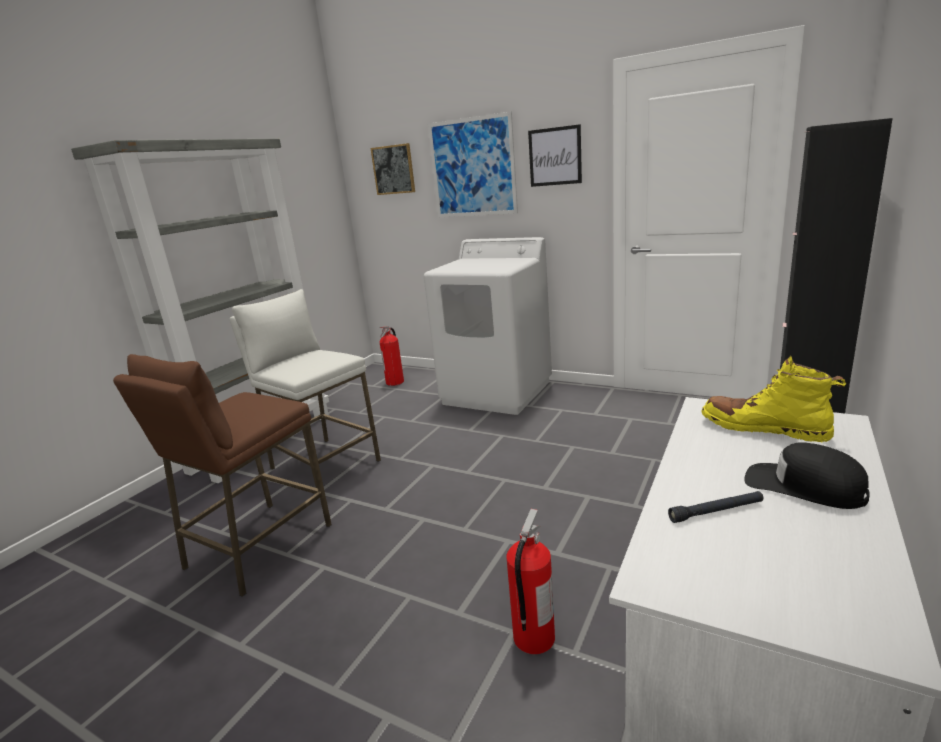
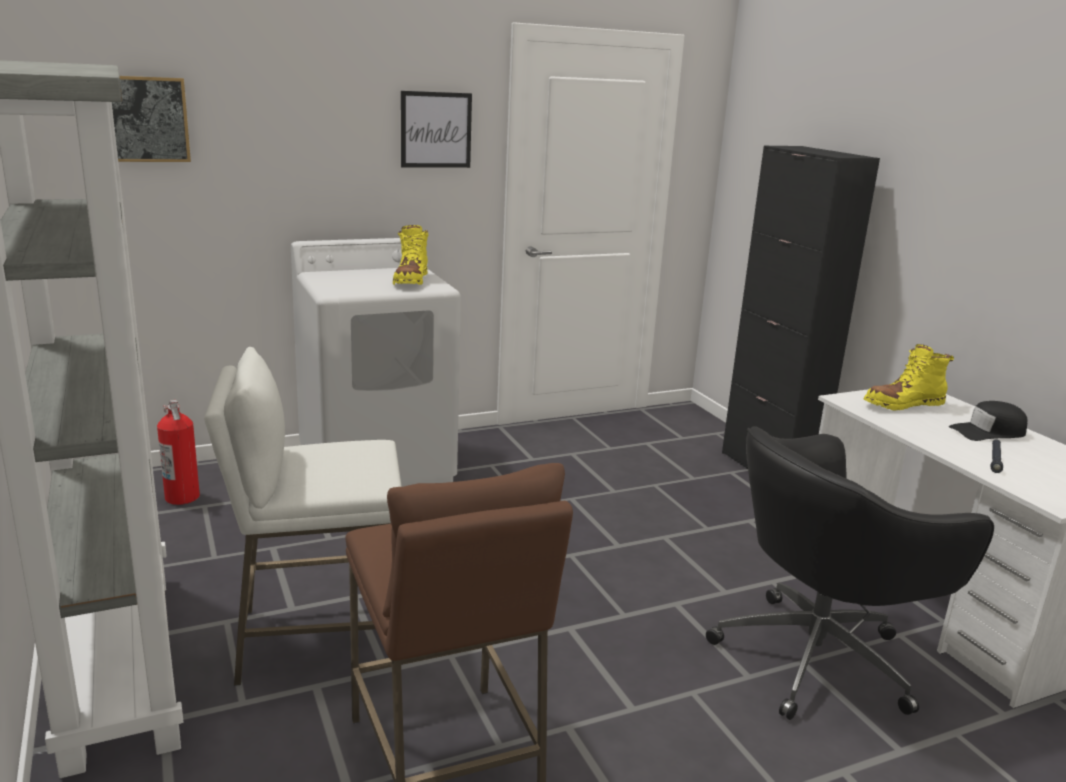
camera: 55 degrees left, 0 degrees up
picture [428,112,518,217] -> none
fire extinguisher [506,509,555,654] -> black office chair [706,426,994,720]
none -> yellow boot [393,225,428,285]

